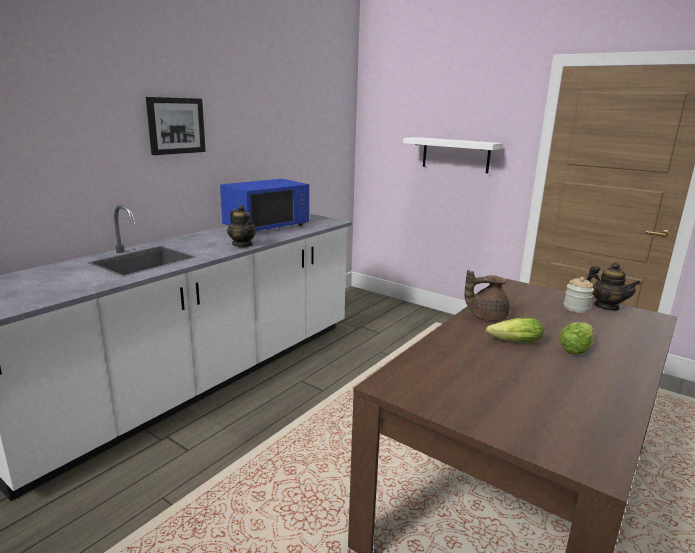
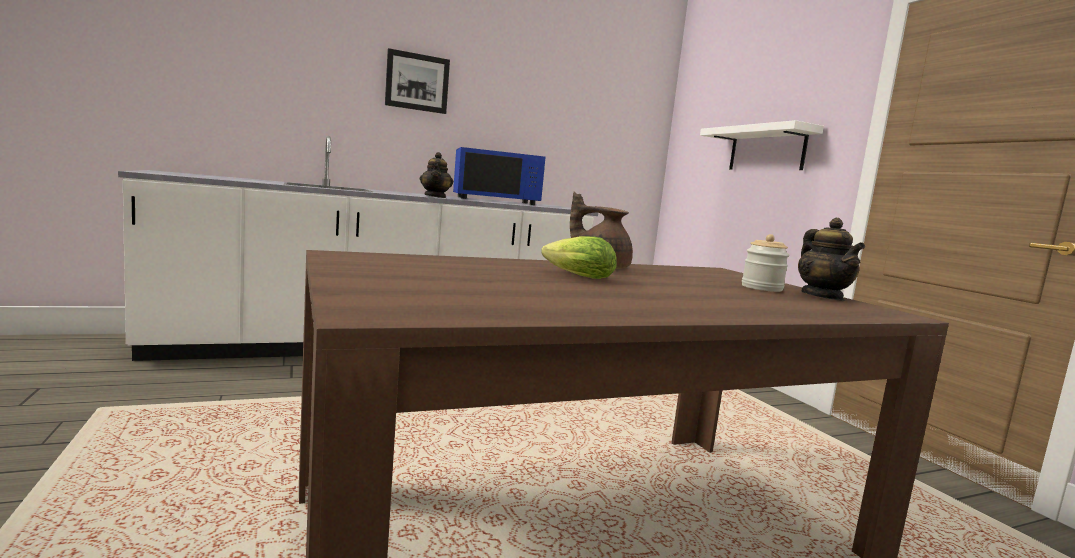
camera: 30 degrees right, 10 degrees down
lettuce [559,322,593,355] -> none

